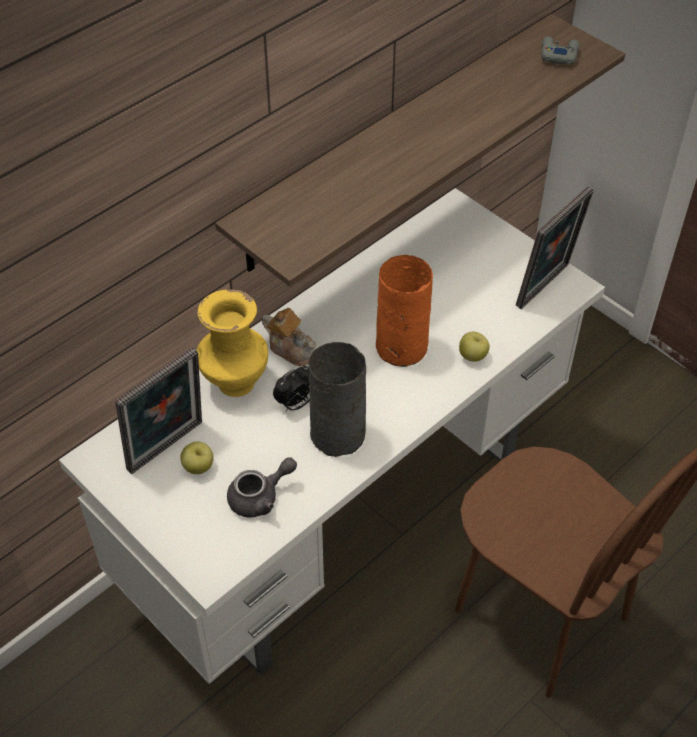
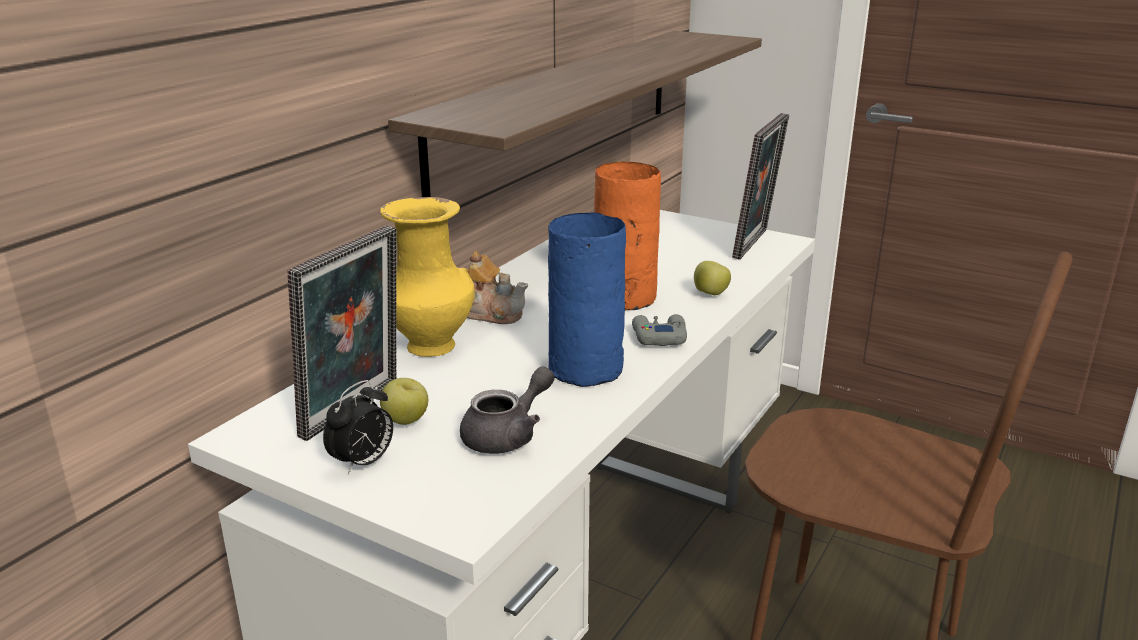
camera: 15 degrees left, 25 degrees down
alarm clock [273,366,309,412] -> alarm clock moved to [323,380,393,475]
grey vase [308,342,366,457] -> blue vase [548,212,626,387]
grey game controller [541,36,579,64] -> grey game controller moved to [632,314,687,346]

